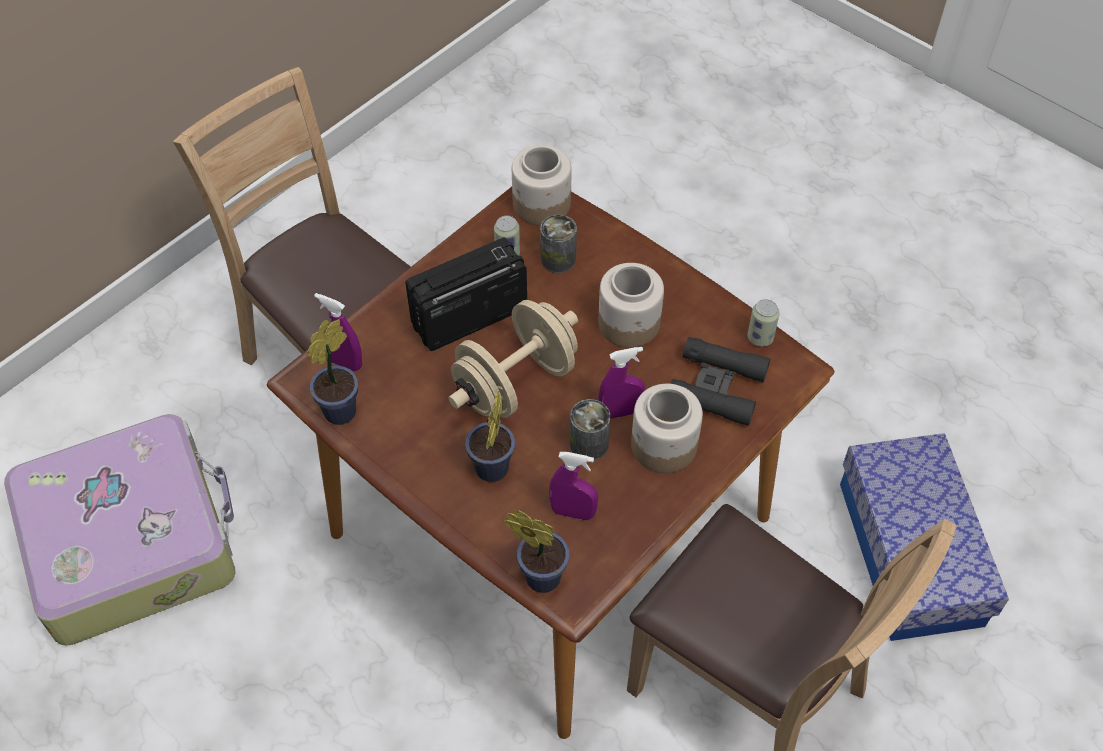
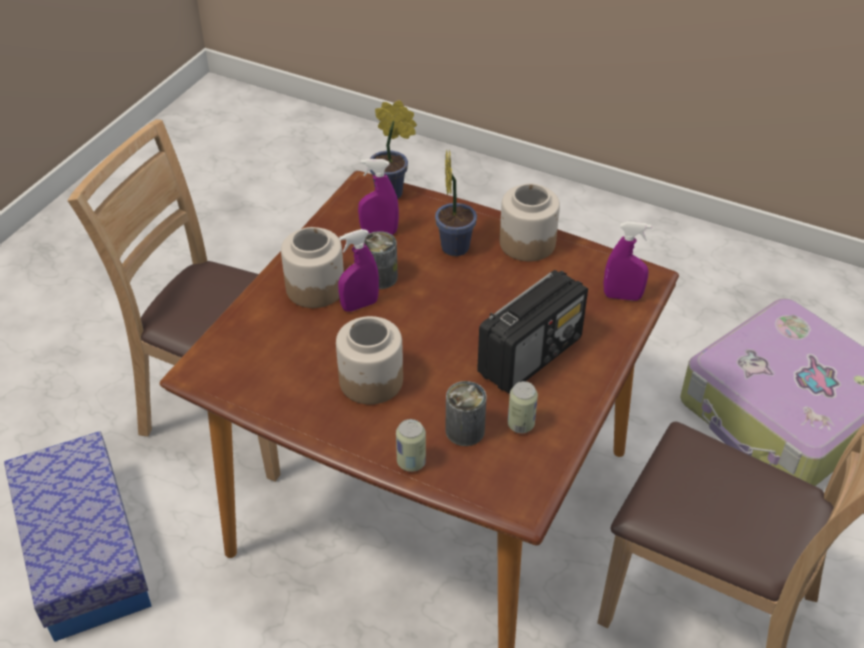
camera: 165 degrees right, 10 degrees down
potted plant [306,319,358,425] -> none
beige dumbbell [448,300,578,418] -> none
jar [512,145,572,226] -> jar moved to [500,183,560,261]
black binoculars [670,337,770,426] -> none
can [748,299,780,347] -> can moved to [396,419,426,472]

